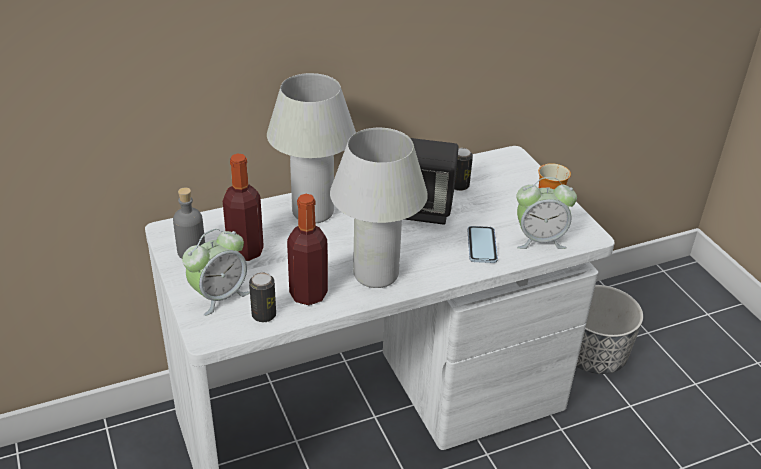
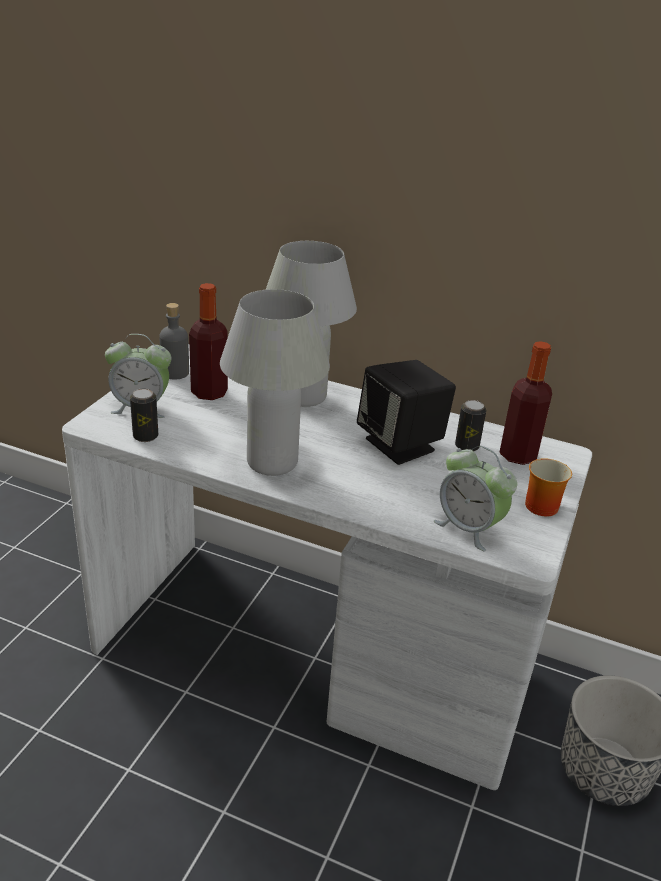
camera: 45 degrees right, 5 degrees down
bottle [287,194,328,305] -> bottle moved to [500,341,552,465]
phone [467,226,498,263] -> none

